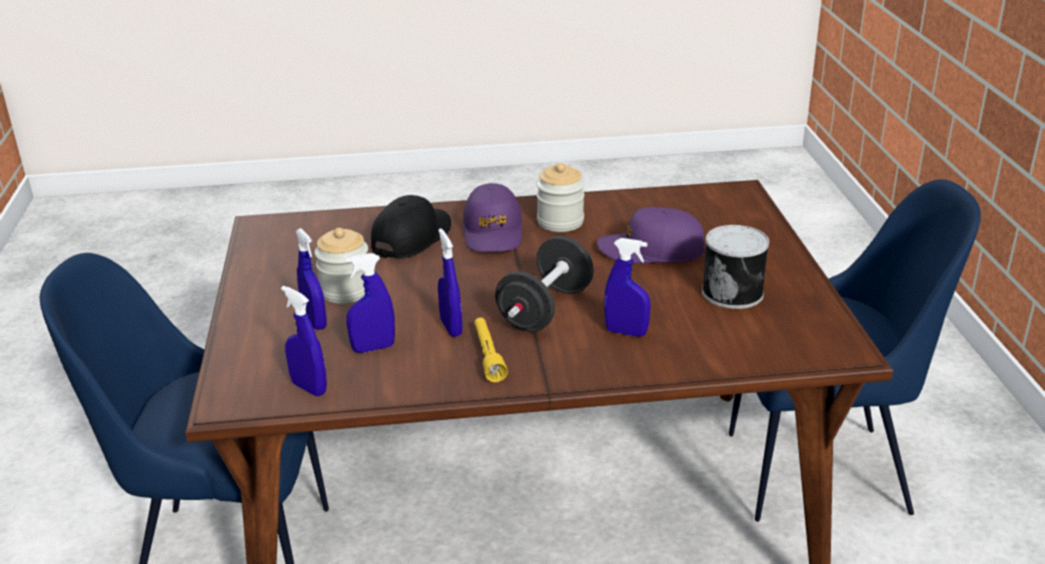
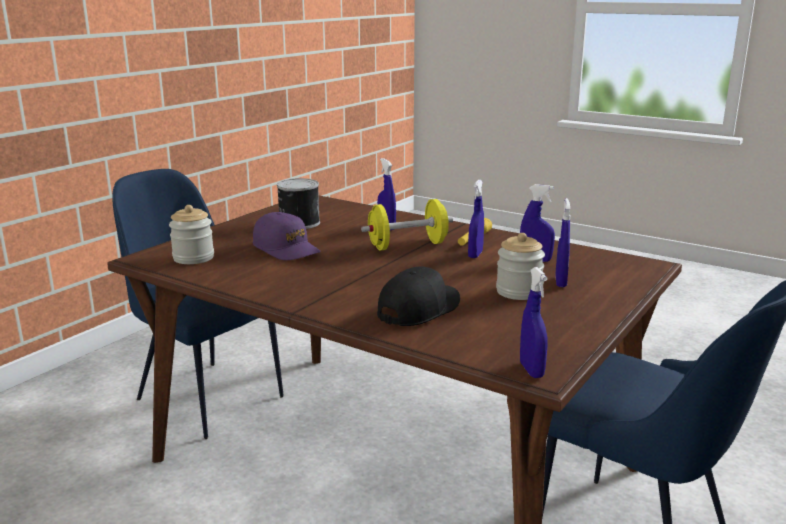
camera: 140 degrees left, 10 degrees down
blue spray bottle [281,286,327,396] -> blue spray bottle moved to [520,267,548,378]
black cap [371,195,451,259] -> black cap turned 150 degrees clockwise [377,267,460,326]
purple cap [463,183,522,252] -> none
black dumbbell [495,236,594,332] -> yellow dumbbell [361,199,453,250]
jar [537,163,585,232] -> jar moved to [169,205,214,264]

